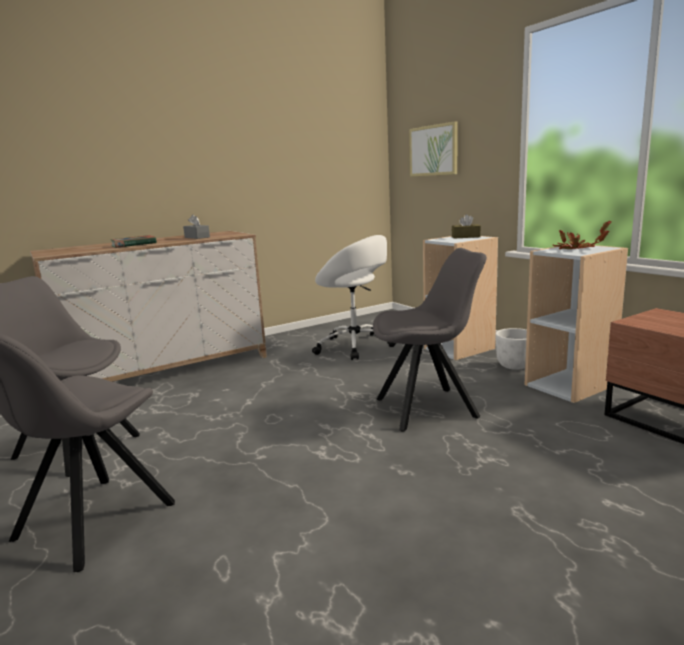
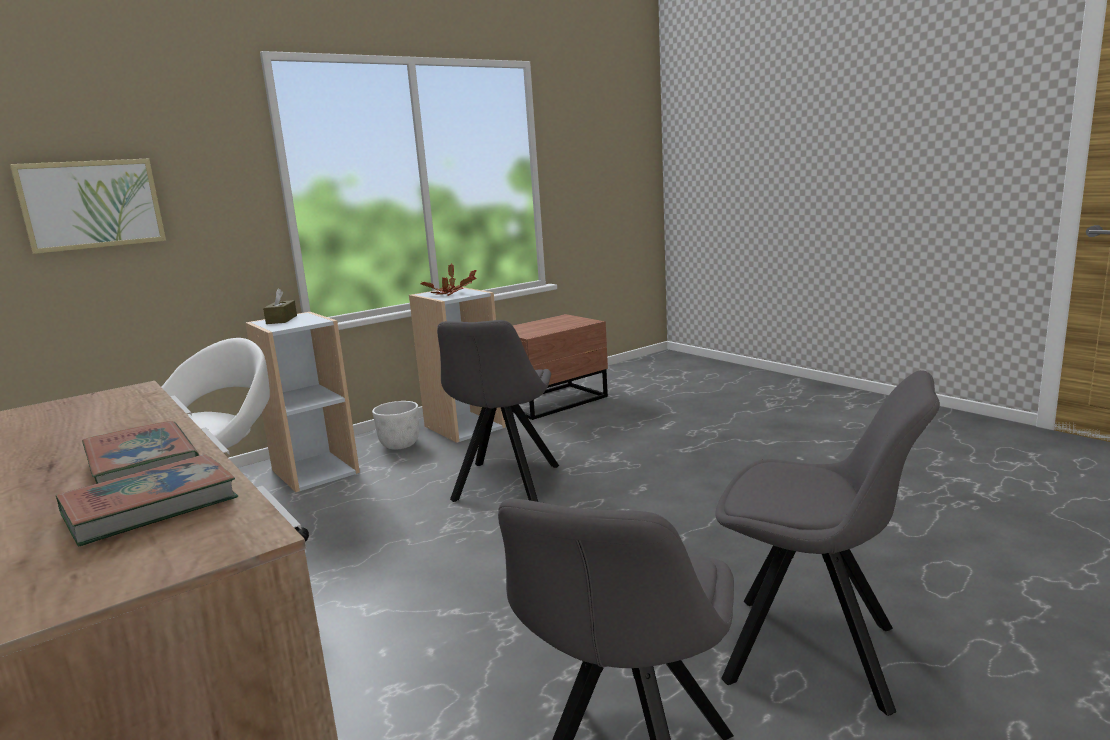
camera: 95 degrees left, 0 degrees up
grey tissue box [183,215,210,239] -> none
grey chair [373,248,487,431] -> grey chair turned 150 degrees counterclockwise [437,320,559,502]
none -> book [56,454,238,546]

